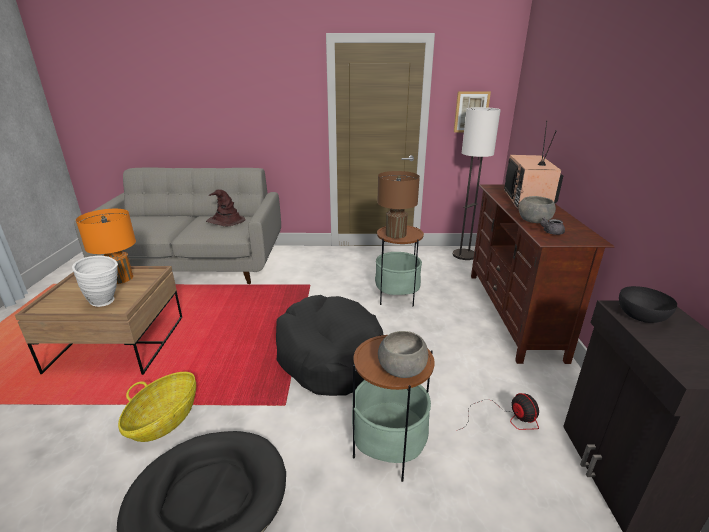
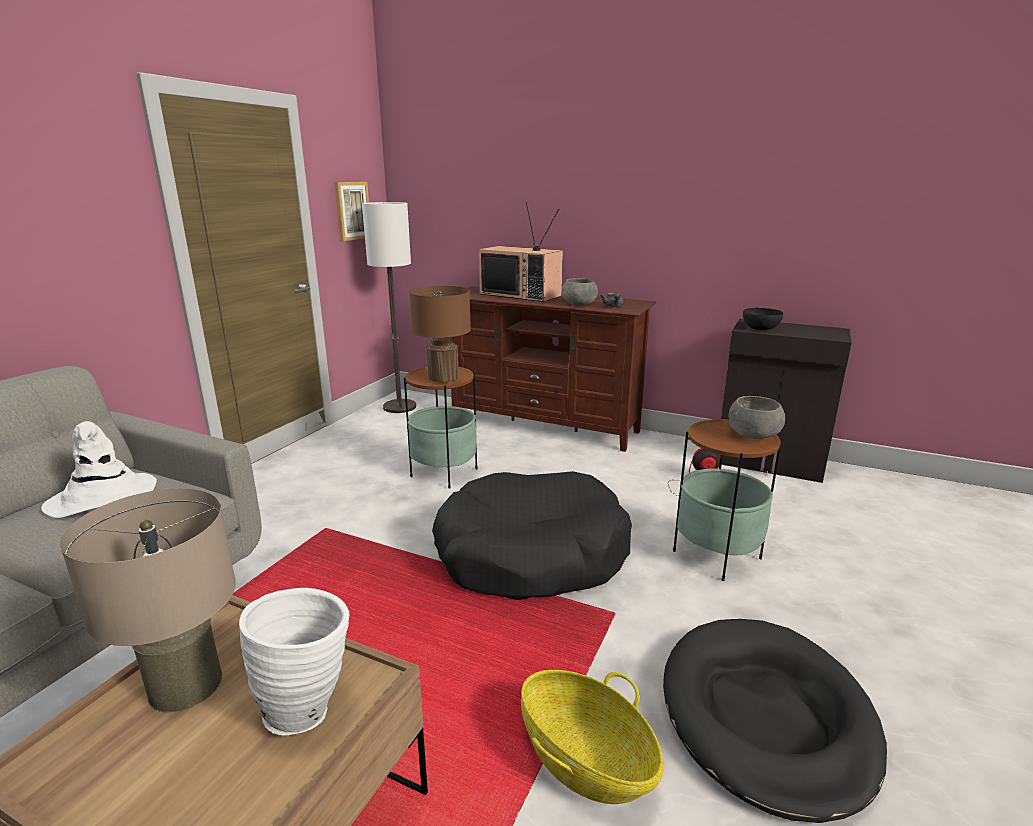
camera: 65 degrees left, 5 degrees down
orange table lamp [76,209,136,284] -> beige table lamp [60,489,236,712]
brown hat [206,189,246,226] -> white hat [41,421,157,518]

